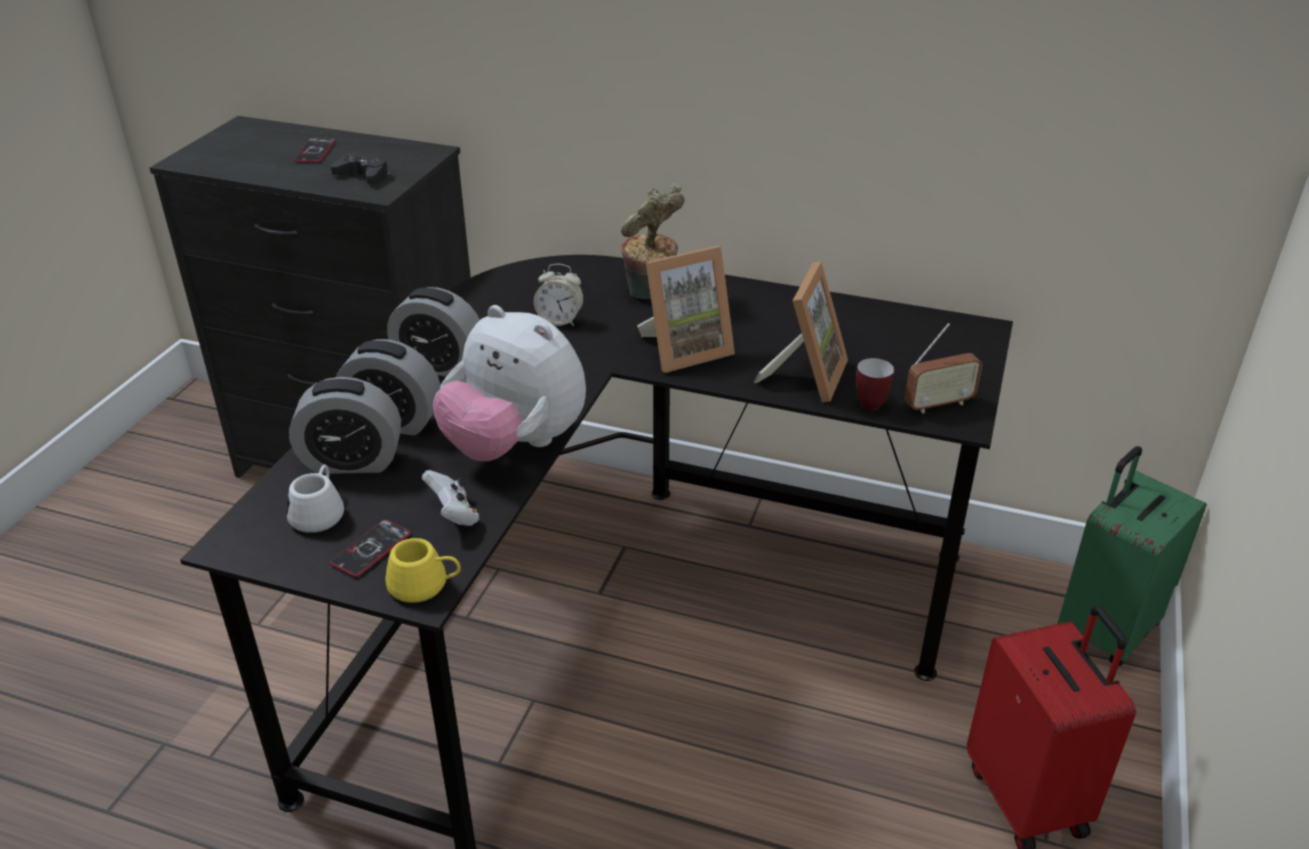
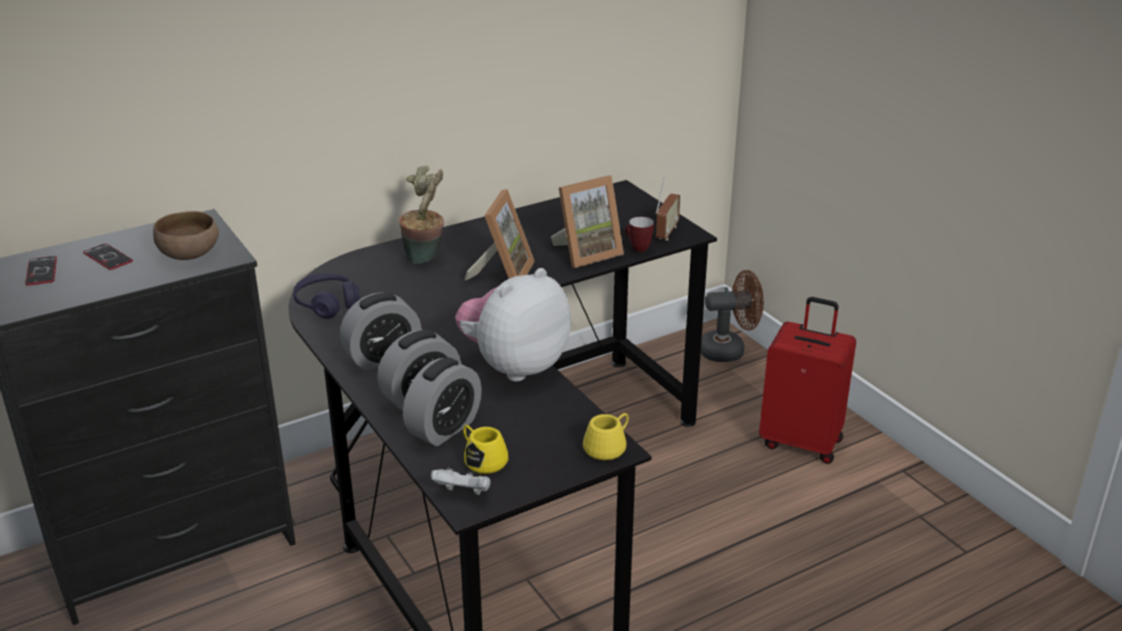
camera: 50 degrees left, 5 degrees down
white mug [286,465,344,533] -> yellow mug [463,425,508,474]
black game controller [330,153,389,184] -> brown bowl [153,211,219,260]
phone [330,520,411,577] -> phone moved to [25,256,57,286]
white game controller [422,470,479,526] -> white game controller moved to [431,467,490,495]
plush toy [433,305,586,461] -> plush toy turned 150 degrees clockwise [455,268,571,381]
alarm clock [534,264,584,326] -> none
picture frame [754,261,848,402] -> picture frame turned 90 degrees clockwise [551,175,624,268]
green suitcase [1058,446,1206,666] -> brown fan [701,270,764,362]
none -> purple headphones [293,274,360,319]

